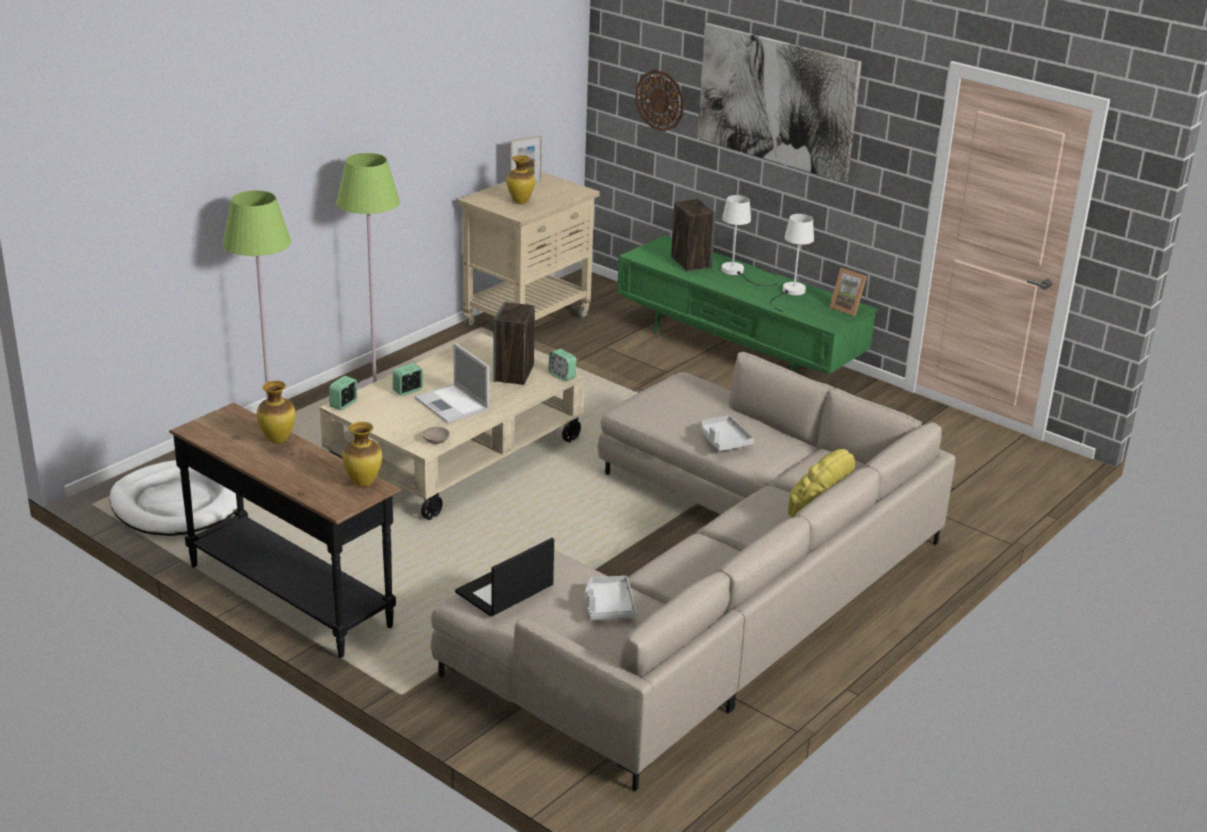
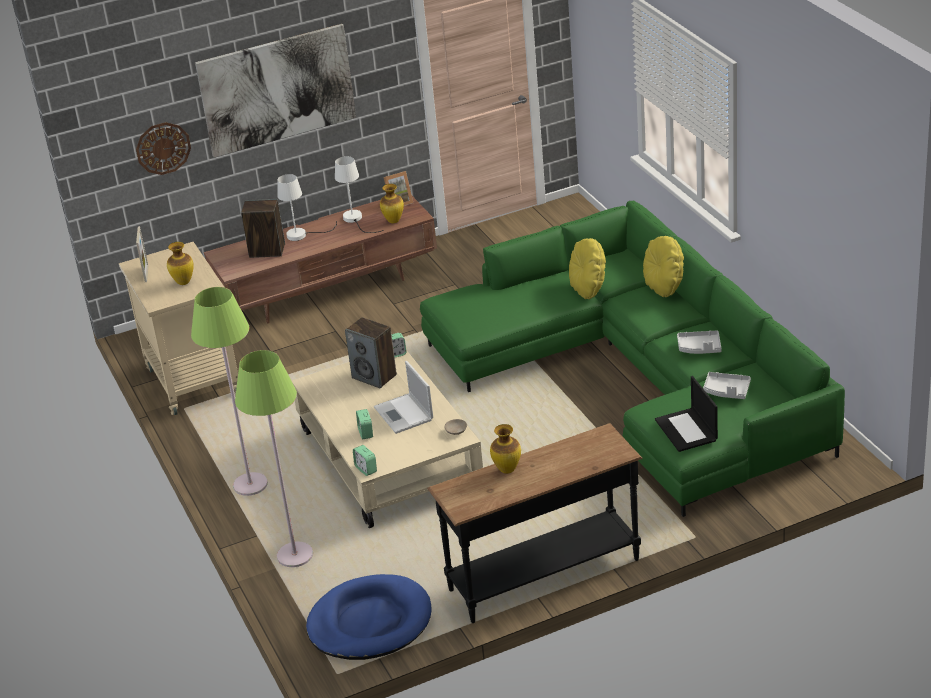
camera: 60 degrees left, 5 degrees up
white dog bed [110,460,244,536] -> blue dog bed [306,574,432,660]
vase [342,422,382,487] -> vase moved to [380,184,404,223]
laptop [414,343,490,423] -> laptop turned 75 degrees clockwise [374,361,433,434]
beige sofa [430,352,956,792] -> green sofa [420,201,845,517]
green tv stand [617,235,878,374] -> brown tv stand [204,196,437,323]
grey tray [702,415,754,451] -> grey tray moved to [677,330,722,354]
none -> yellow pillow [569,238,606,299]

